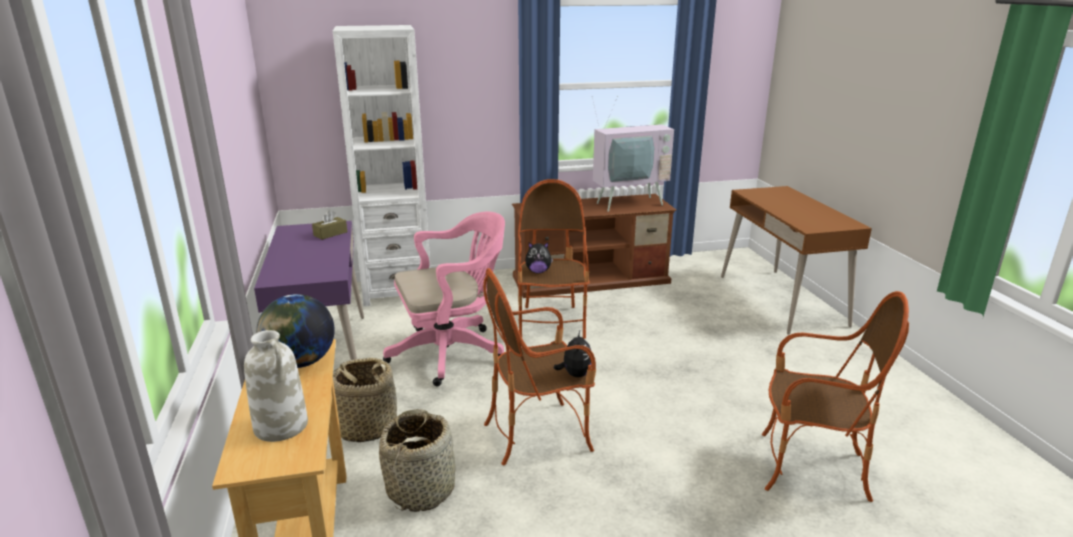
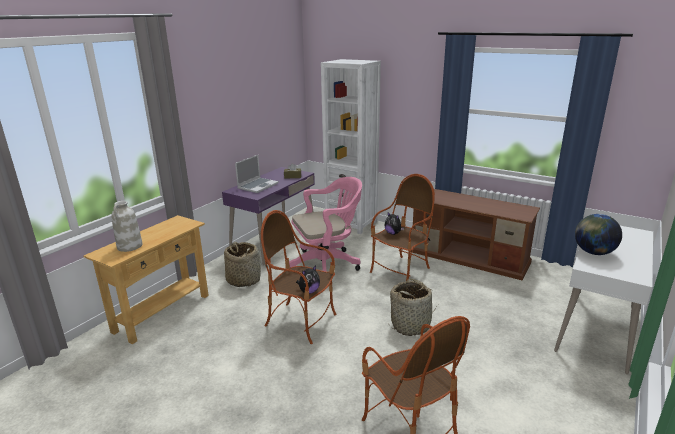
camera: 45 degrees right, 0 degrees up
globe [256,294,335,368] -> globe moved to [575,214,622,255]
basket [379,409,455,512] -> basket moved to [388,279,438,336]
pink office chair [383,212,505,386] -> pink office chair turned 45 degrees counterclockwise [289,177,362,272]
television [592,96,674,212] -> none
brown desk [721,186,872,335] -> white desk [554,226,653,374]
none -> laptop [235,155,279,193]

